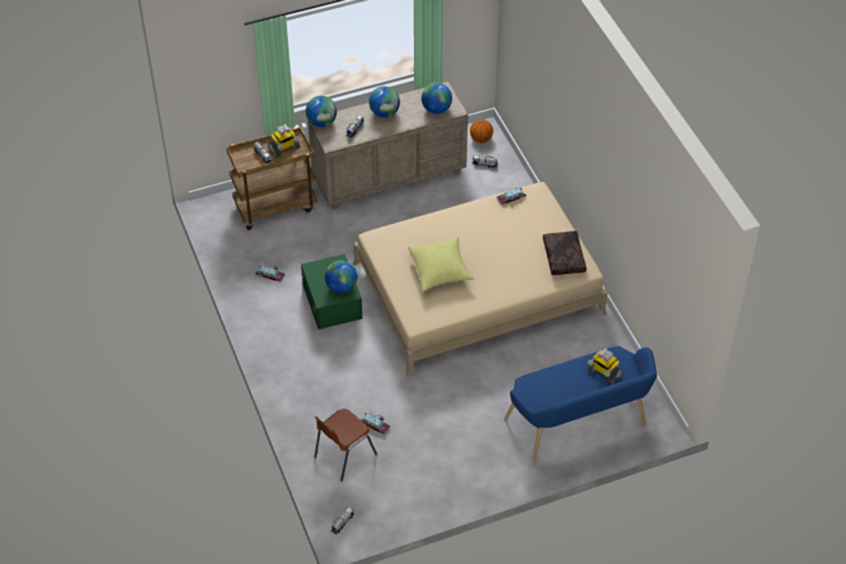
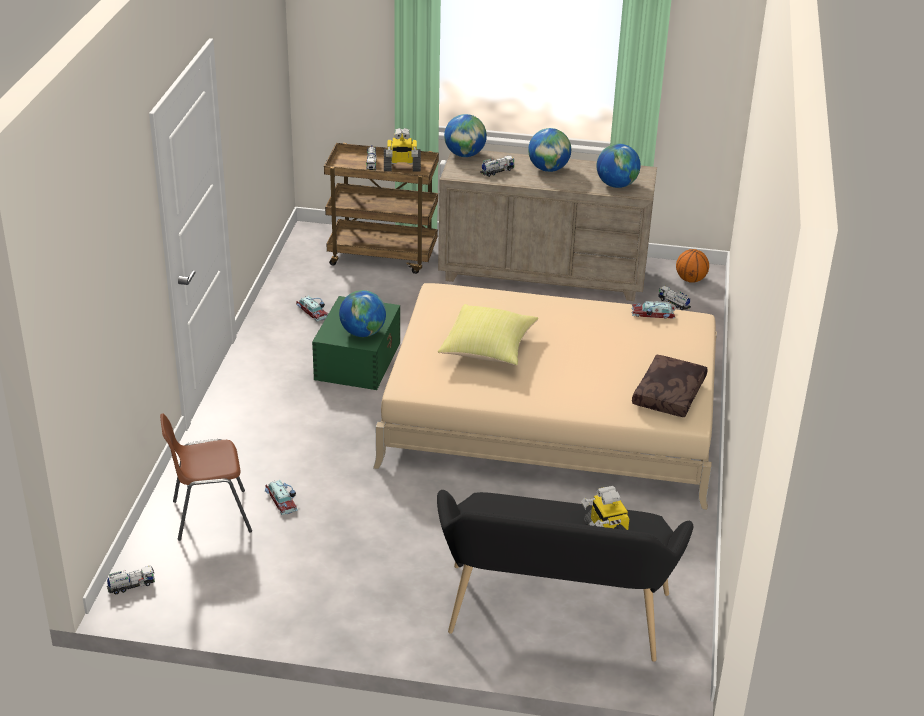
camera: 30 degrees right, 15 degrees down
blue bench [504,346,657,462] -> black bench [437,490,694,661]

